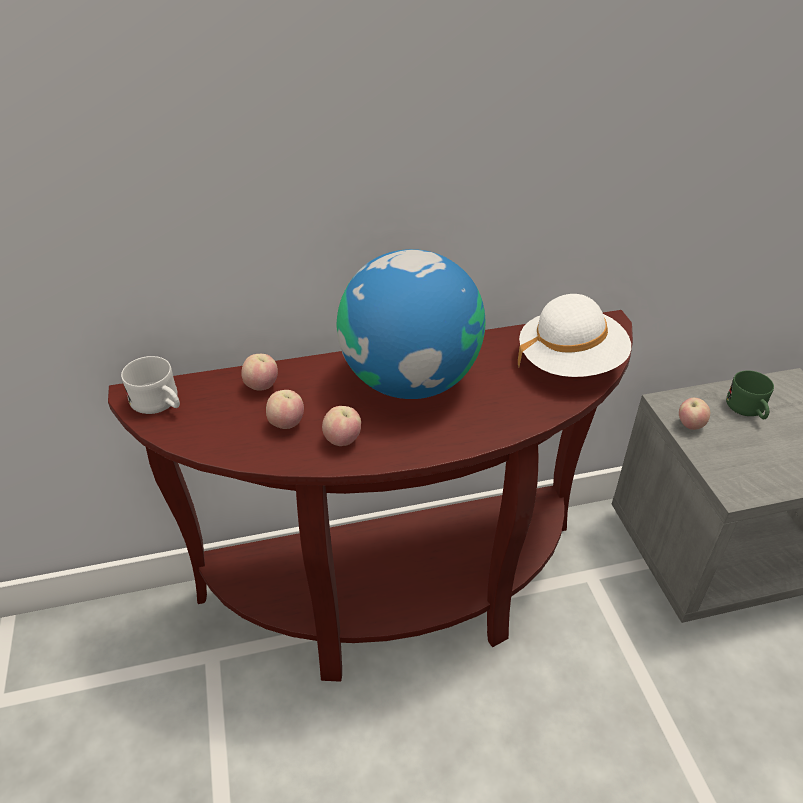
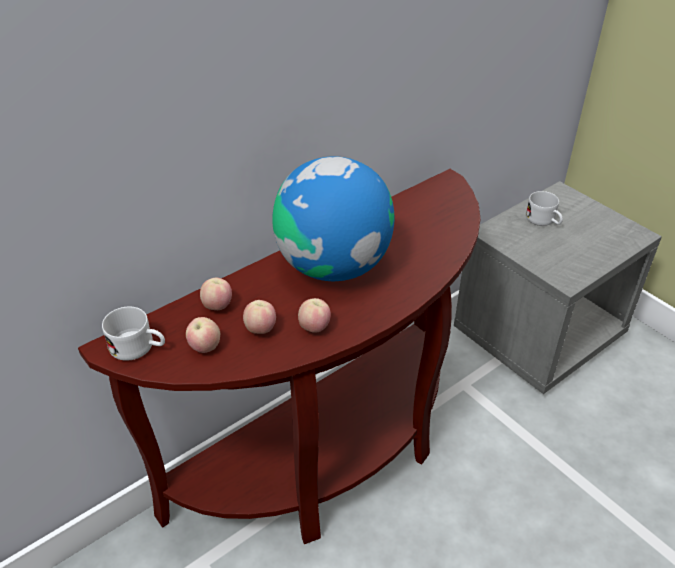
camera: 25 degrees left, 0 degrees up
white hat [518,294,631,377] -> none
apple [679,398,710,430] -> apple moved to [186,317,220,353]
green mug [726,370,774,419] -> white mug [526,191,563,226]

